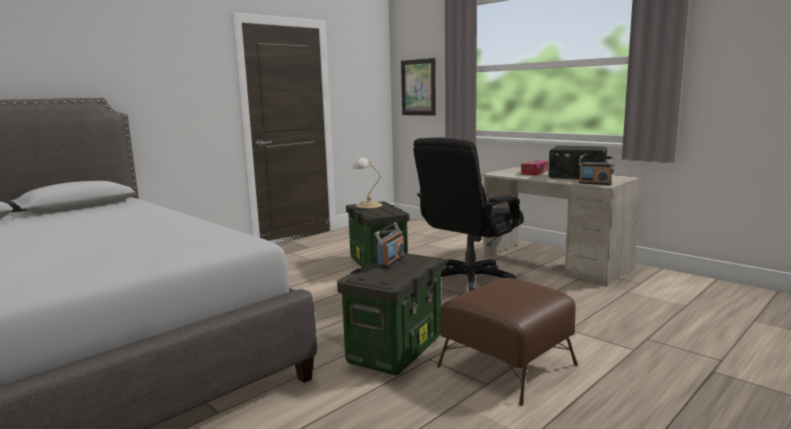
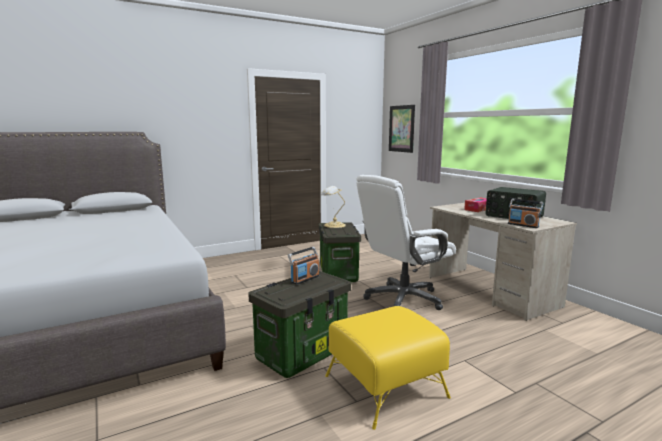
camera: 15 degrees right, 0 degrees up
black office chair [413,137,524,291] -> white office chair [356,175,456,310]
brown ottoman [437,278,578,406] -> yellow ottoman [325,306,451,430]

